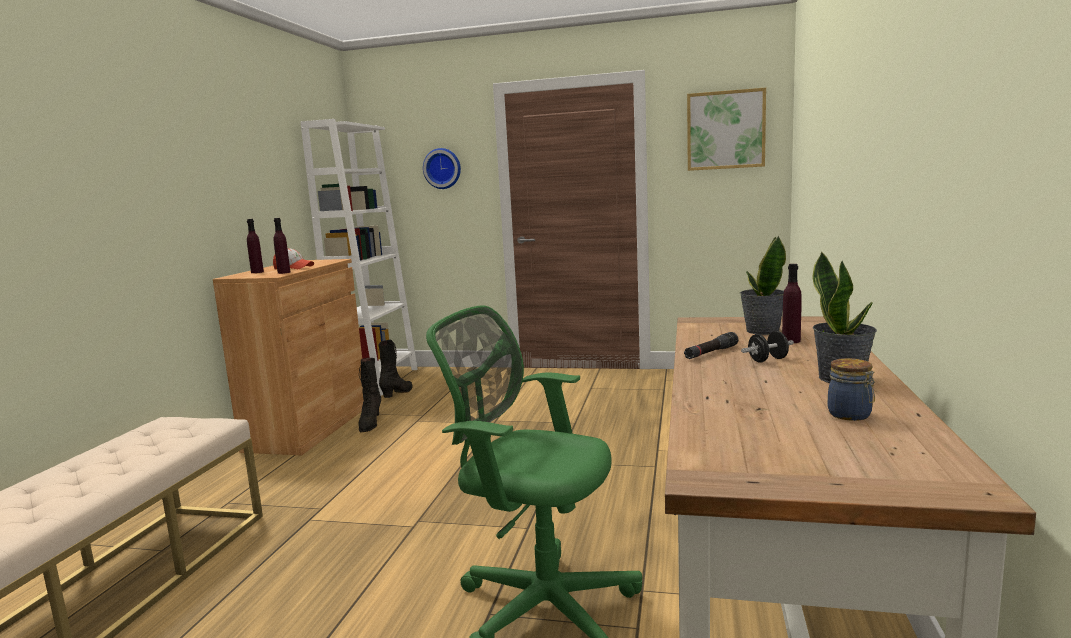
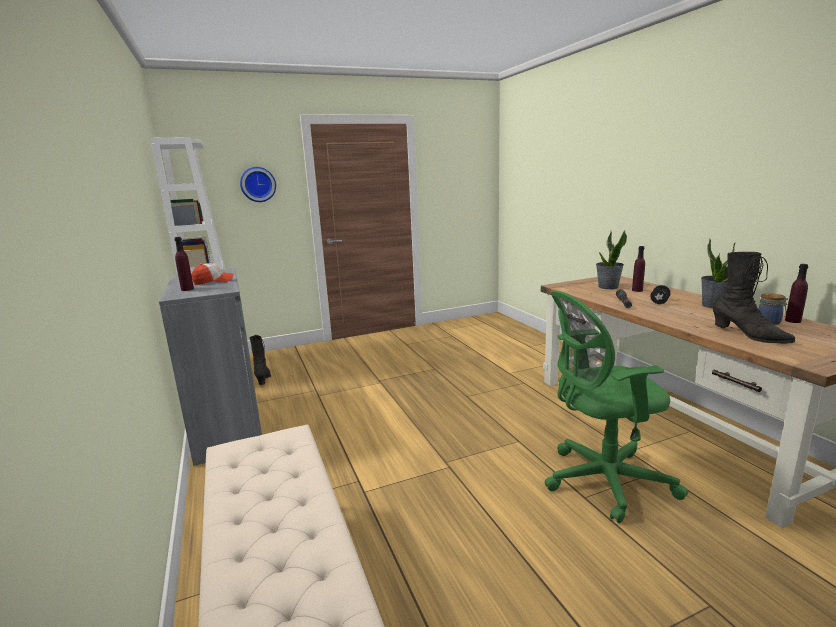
camera: 35 degrees left, 5 degrees up
brown cabinet [213,259,364,455] -> grey cabinet [159,268,262,466]
purple bottle [274,218,290,274] -> purple bottle moved to [785,264,808,323]
black boot [359,358,381,432] -> black boot moved to [712,252,795,344]
picture [687,88,766,171] -> none

